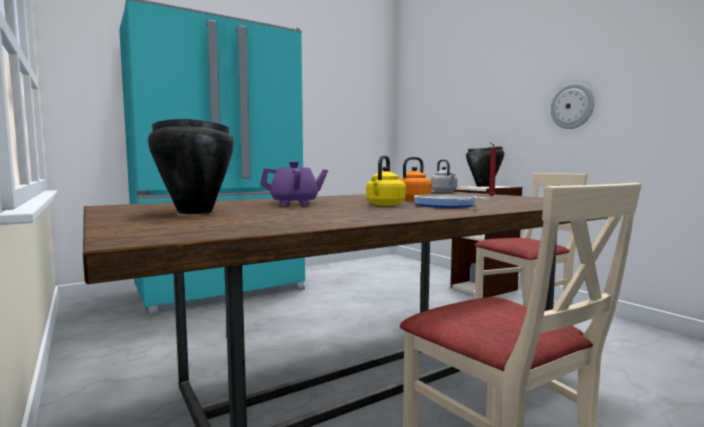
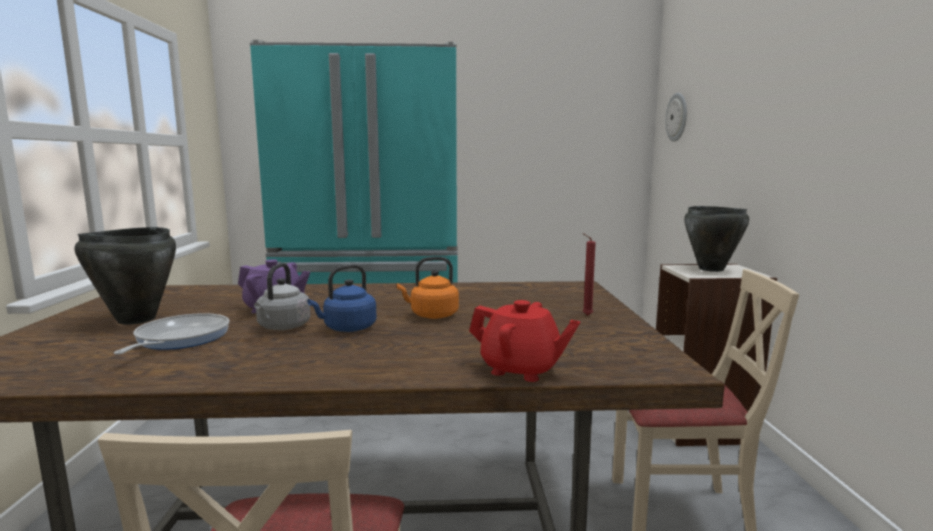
camera: 30 degrees right, 5 degrees up
yellow kettle [366,155,406,206] -> blue kettle [307,264,377,332]
frying pan [414,194,489,208] -> frying pan moved to [114,313,230,355]
grey kettle [431,159,457,192] -> grey kettle moved to [254,263,311,330]
wall clock [551,83,594,129] -> wall clock moved to [665,93,687,142]
none -> red teapot [469,300,580,382]

